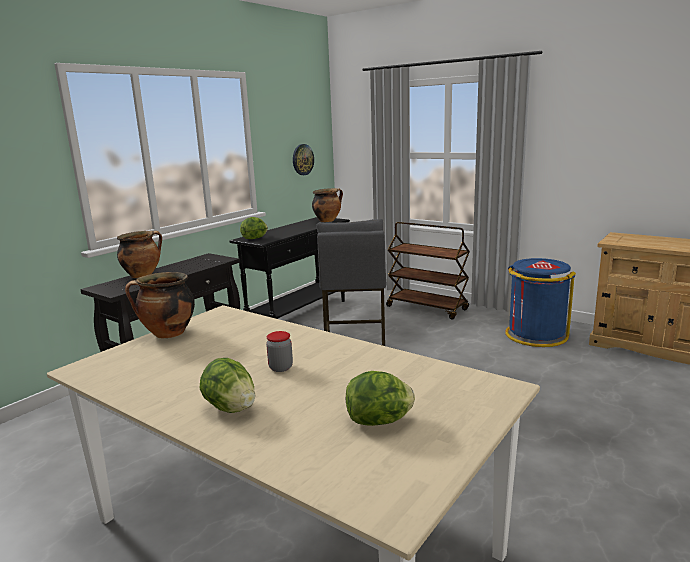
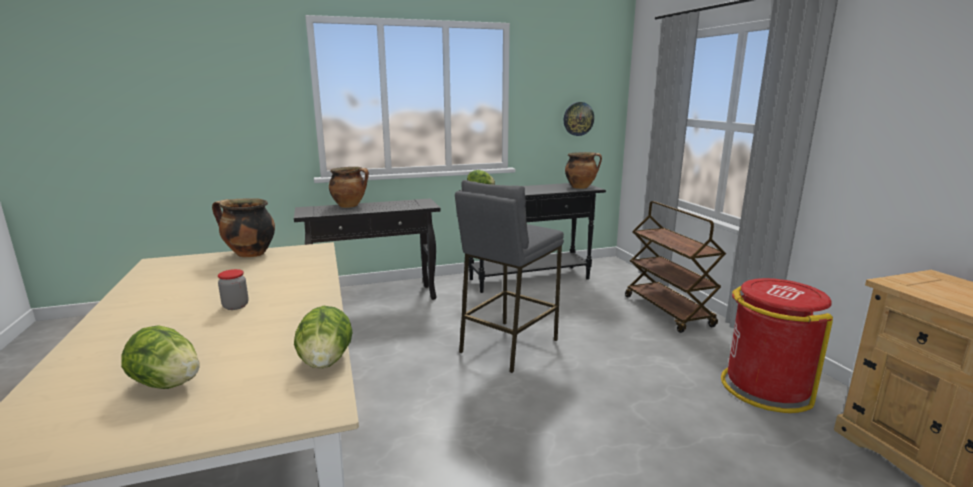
camera: 35 degrees right, 0 degrees up
lettuce [199,358,255,413] -> lettuce moved to [294,306,352,369]
blue trash can [505,258,576,347] -> red trash can [721,278,833,413]

